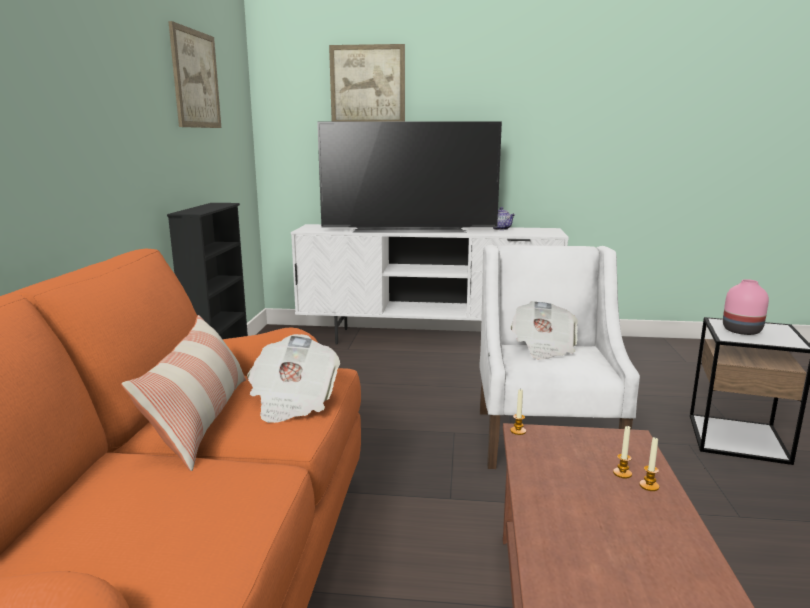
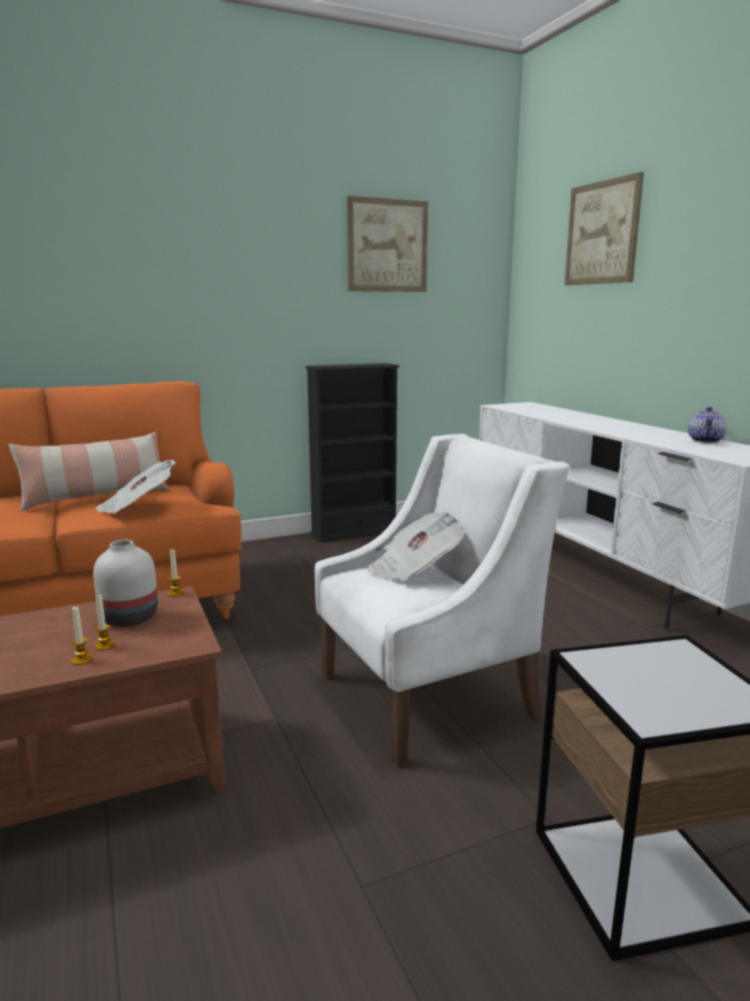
camera: 60 degrees right, 0 degrees up
television [317,122,502,233] -> none
pink vase [723,279,769,335] -> none
none -> white vase [93,540,158,627]

